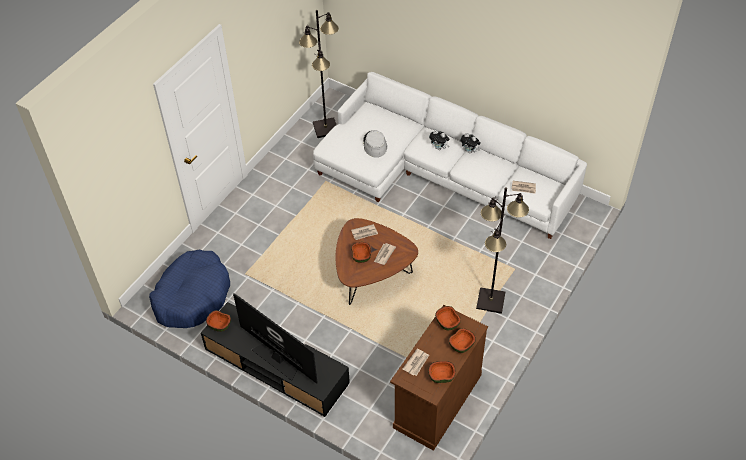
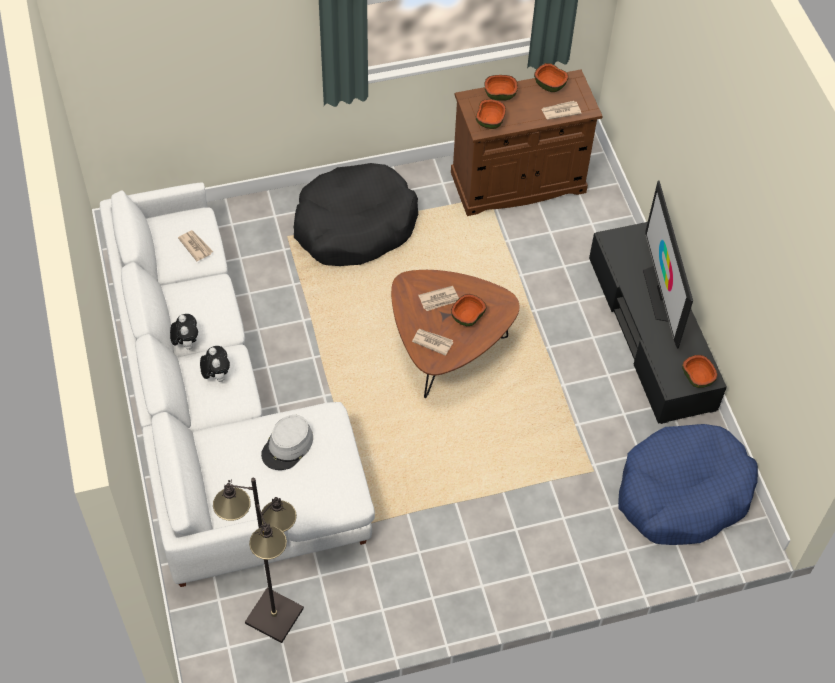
camera: 140 degrees left, 5 degrees up
black floor lamp [476,187,529,314] -> black dog bed [294,163,418,266]

